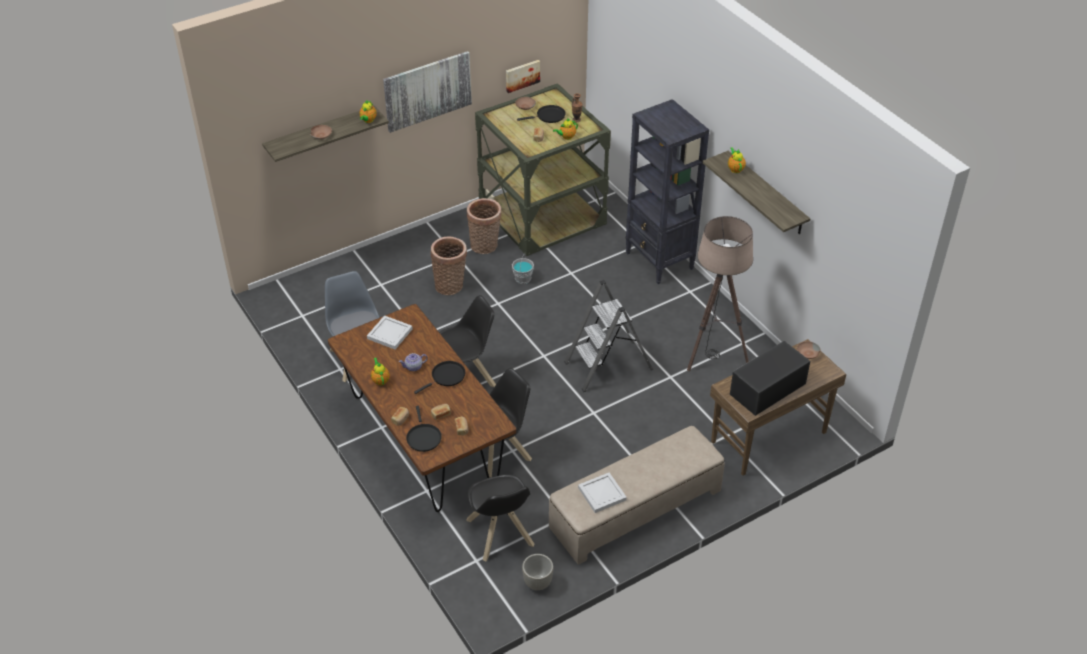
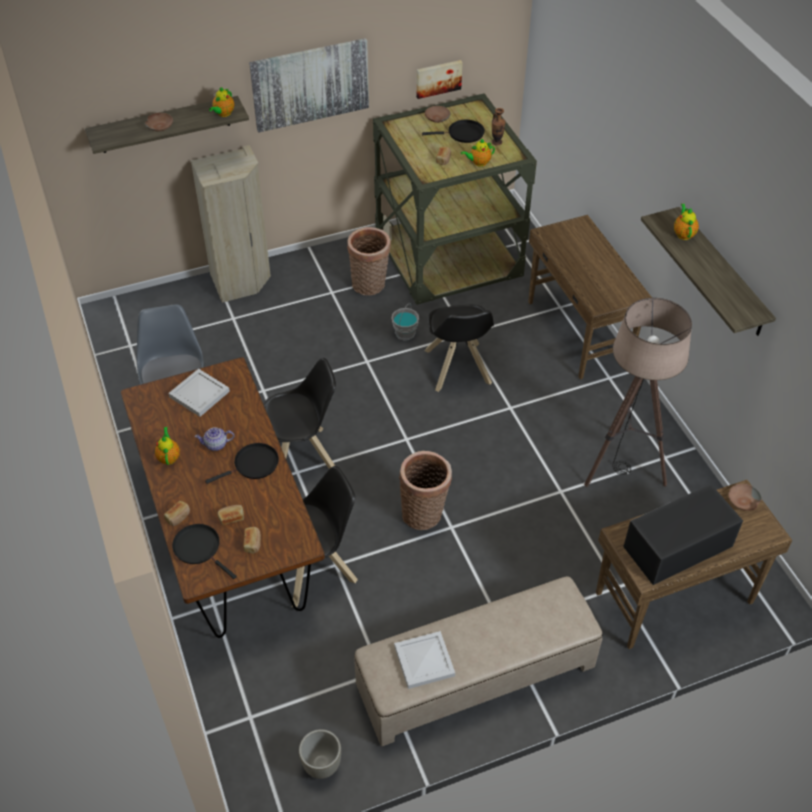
camera: 10 degrees right, 5 degrees up
black frying pan [406,406,442,452] -> black frying pan turned 135 degrees clockwise [172,524,237,579]
basket [430,237,467,295] -> basket moved to [399,451,452,530]
black chair [466,474,534,561] -> black chair moved to [425,305,494,392]
grey step ladder [564,280,653,392] -> none
black bookcase [625,99,709,284] -> brown console table [528,215,652,379]
none -> beige cabinet [191,145,271,303]

